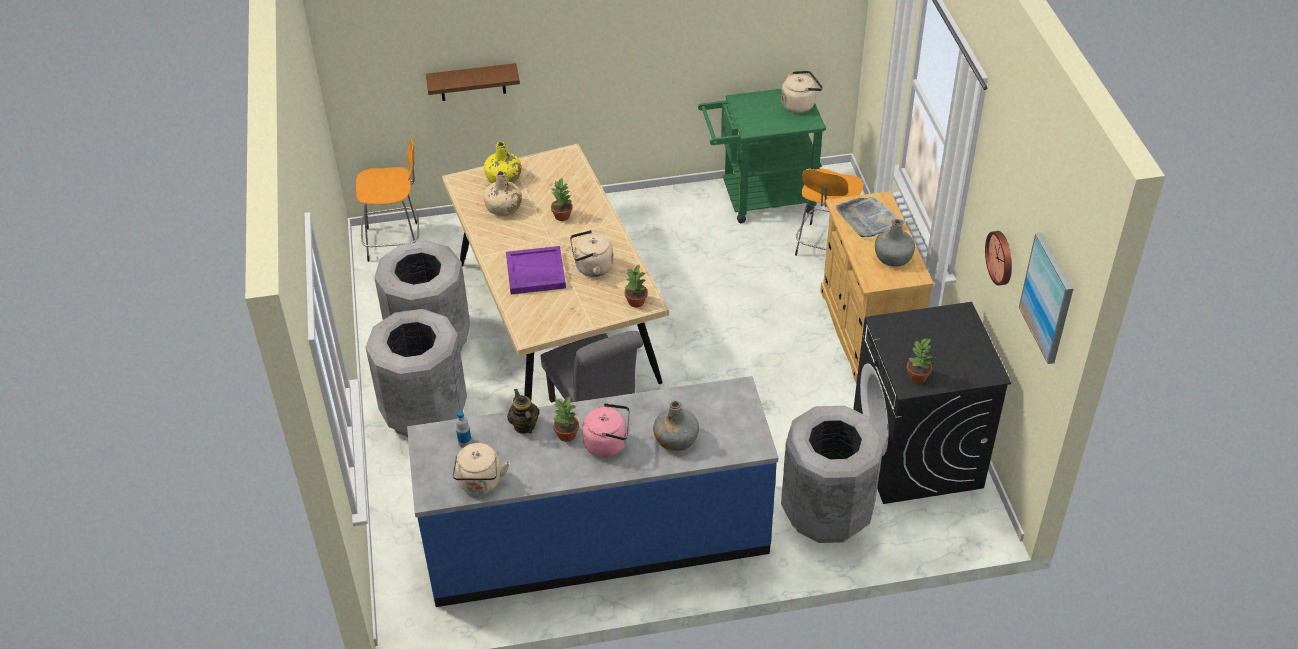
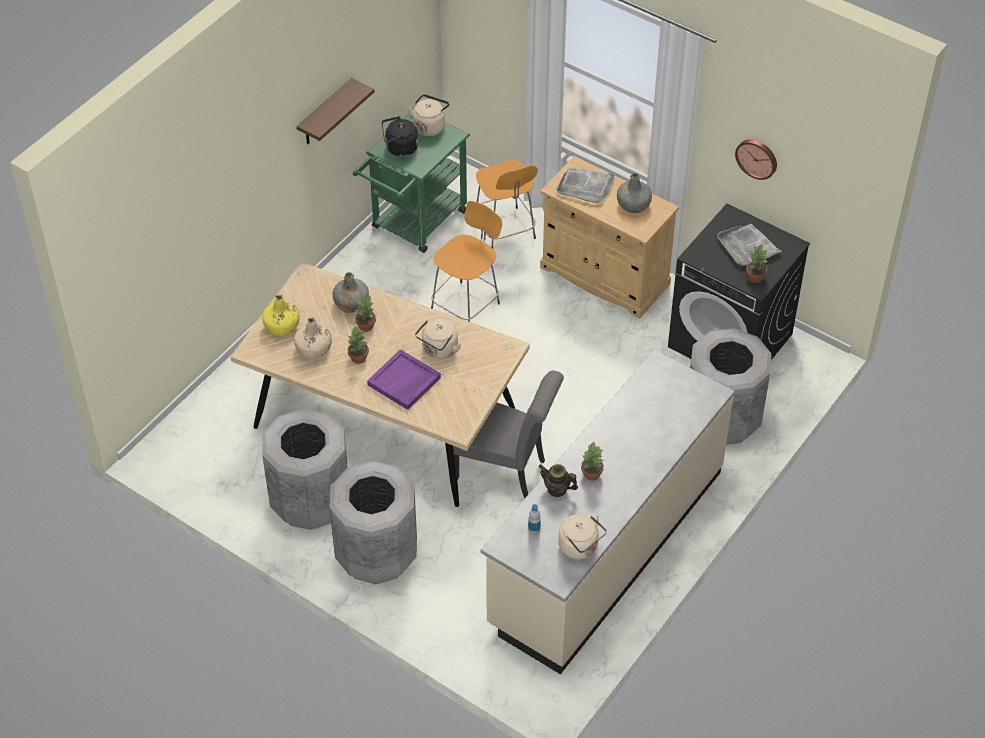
camera: 45 degrees left, 5 degrees up
orange stool [356,135,419,262] -> orange stool moved to [431,201,502,322]
blue counter [407,376,779,607] -> beige counter [481,349,735,675]
brown shelf [426,63,520,101] -> brown shelf moved to [297,78,375,144]
pink kettle [582,403,630,457] -> none
potted plant [624,264,648,307] -> potted plant moved to [348,326,369,364]
grey bottle [653,401,699,451] -> grey bottle moved to [333,272,369,313]
picture [1019,232,1073,364] -> none
none -> black kettle [382,116,418,157]
none -> grey tray [717,224,782,265]

